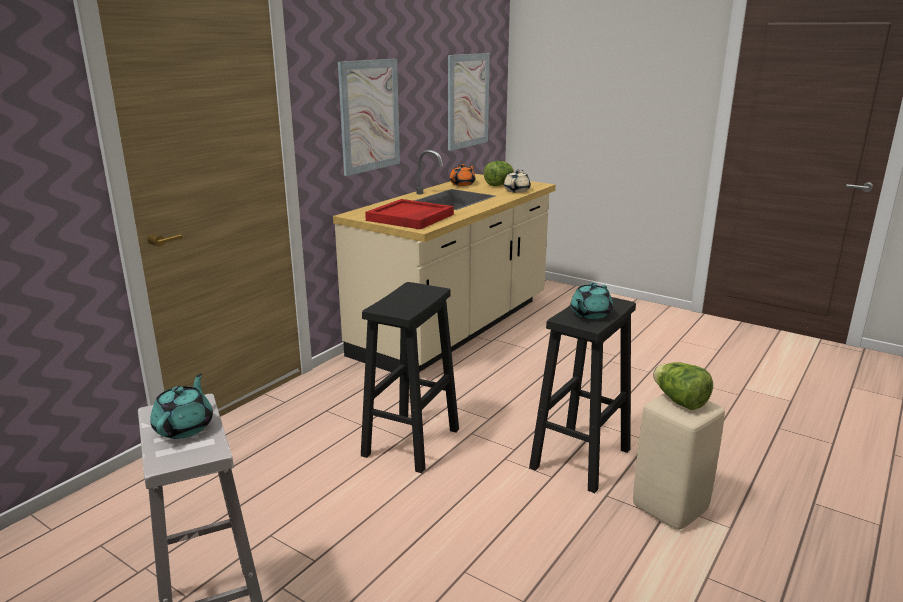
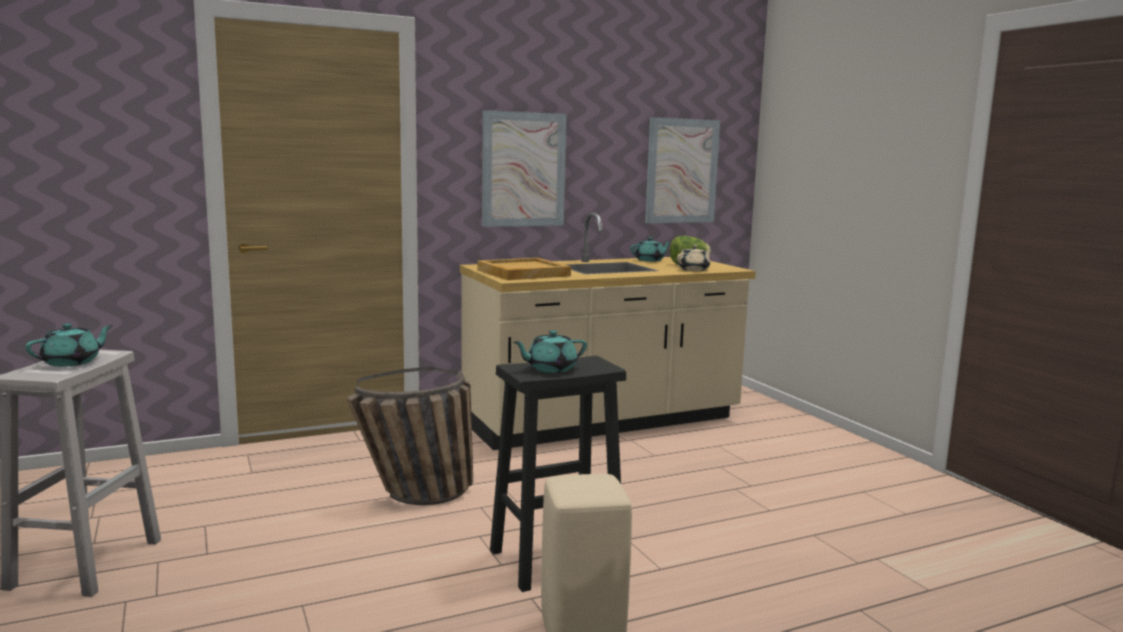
camera: 30 degrees right, 10 degrees down
black stool [361,282,459,473] -> basket [346,367,473,505]
red tray [365,199,454,229] -> beige tray [477,258,571,280]
orange teapot [450,164,476,186] -> turquoise teapot [630,237,671,262]
lettuce [653,362,713,410] -> none

